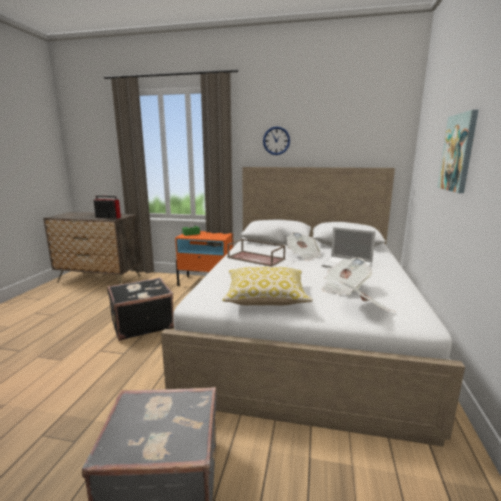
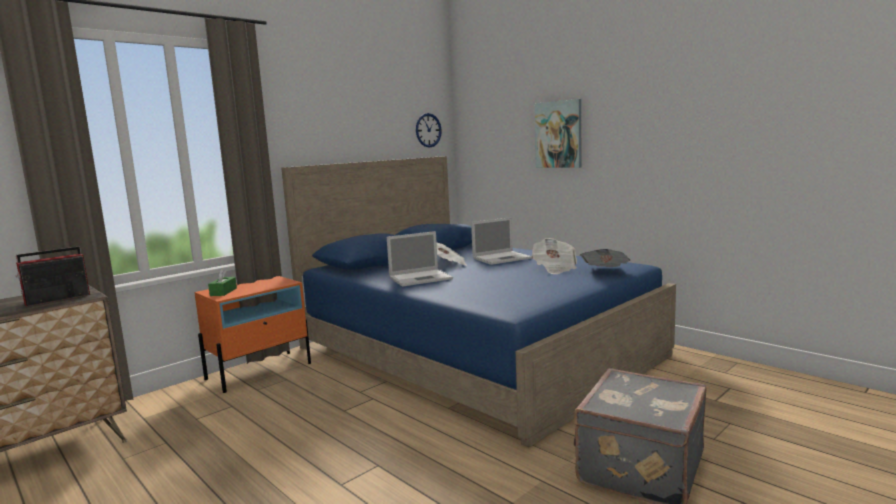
camera: 55 degrees left, 5 degrees down
black suitcase [107,277,174,341] -> none
white bed [161,167,465,447] -> blue bed [281,156,676,447]
pillow [222,267,313,306] -> none
brown tray [227,239,286,267] -> laptop [387,231,453,287]
wall clock [263,126,290,155] -> wall clock moved to [416,113,442,147]

